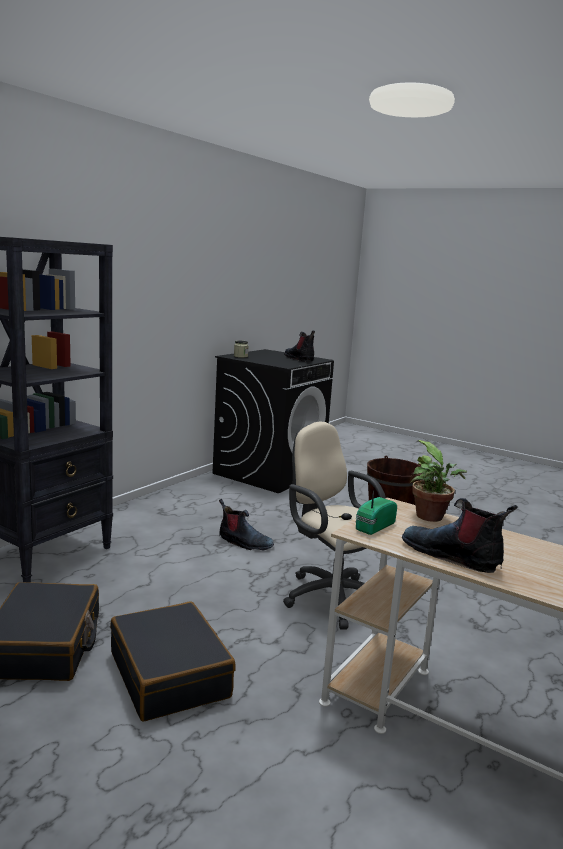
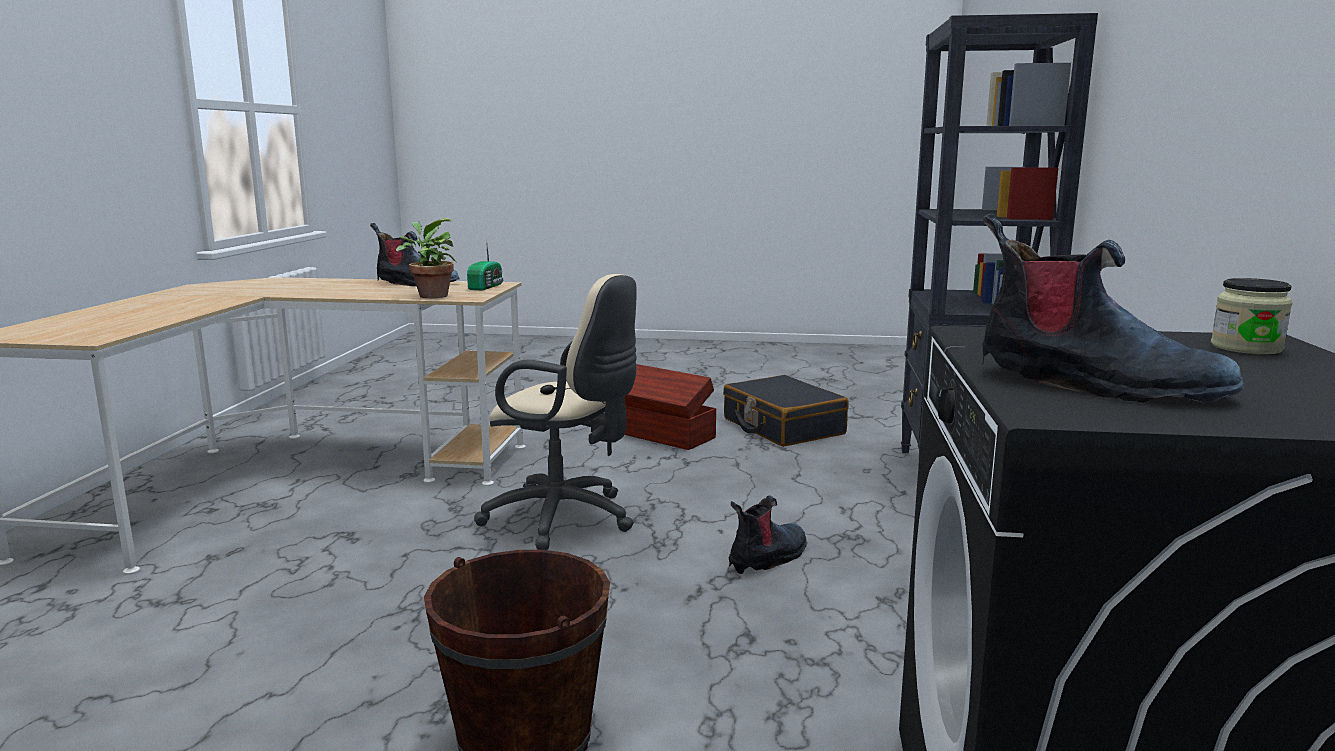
camera: 155 degrees right, 0 degrees up
black suitcase [110,602,236,721] -> brown storage box [625,364,716,450]
boot [219,499,274,551] -> boot turned 135 degrees clockwise [728,495,806,574]

